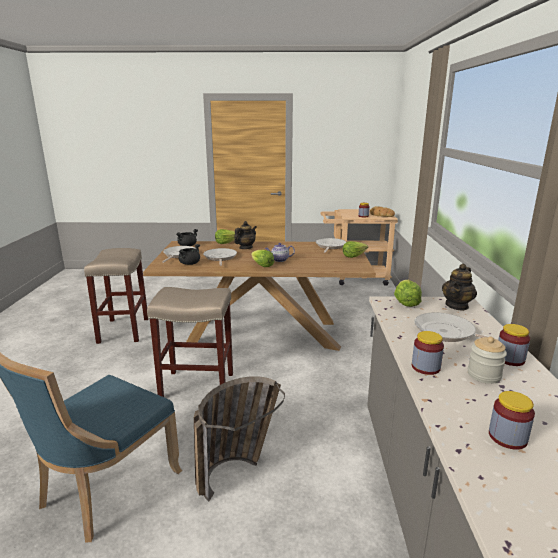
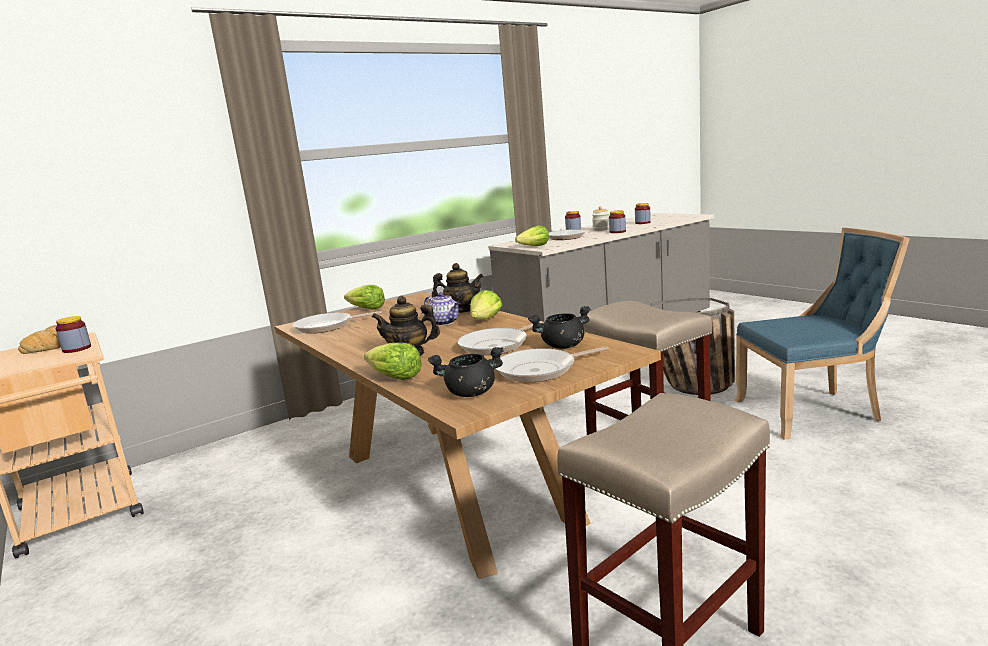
camera: 125 degrees left, 5 degrees down
teapot [442,264,477,311] -> teapot moved to [432,263,483,313]

